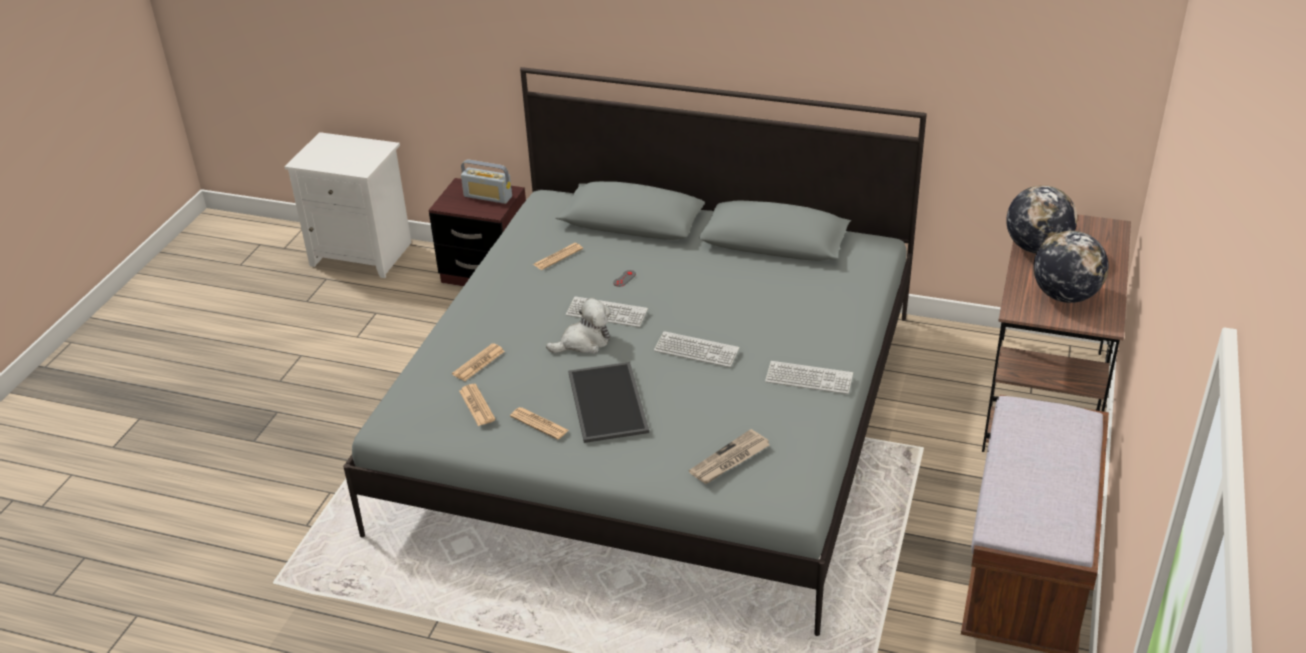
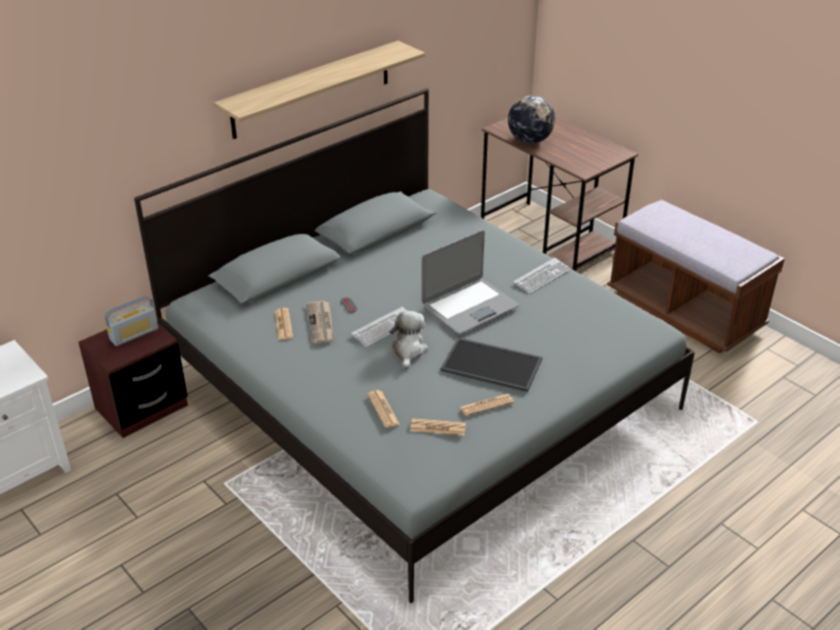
camera: 60 degrees left, 0 degrees up
keyboard [654,331,740,367] -> laptop [422,230,519,334]
newspaper [689,429,770,484] -> newspaper moved to [306,301,334,344]
globe [1033,231,1109,303] -> none
none -> shelf [213,41,425,139]

